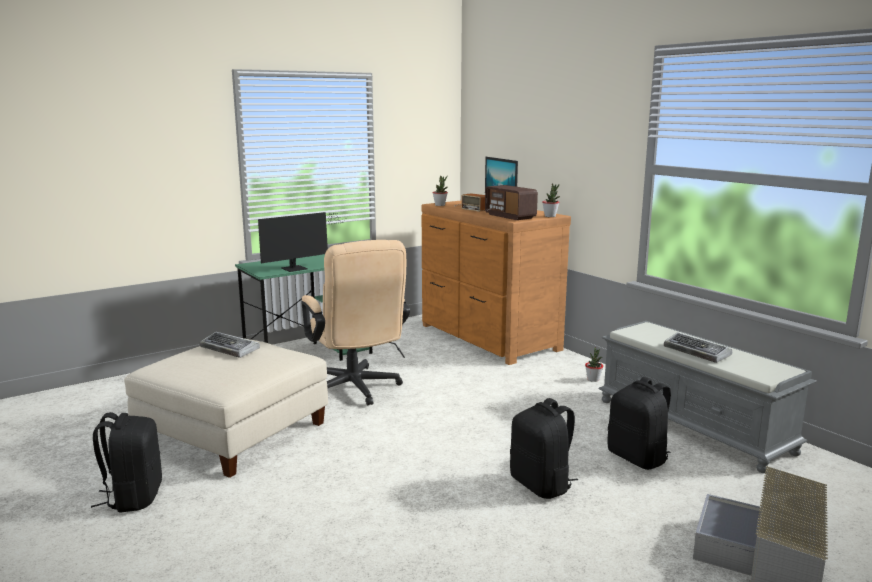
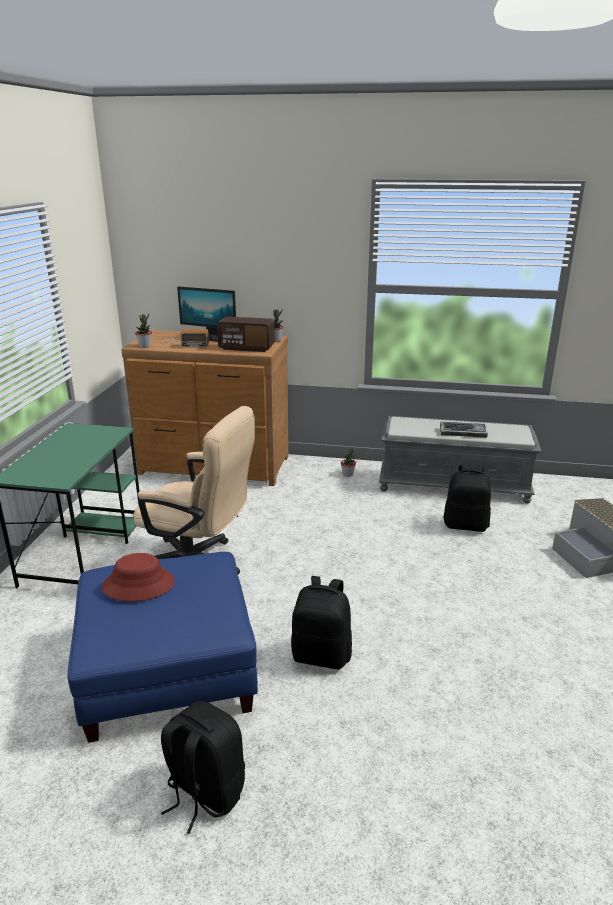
camera: 45 degrees left, 10 degrees up
beige ottoman [124,338,328,478] -> blue ottoman [68,552,258,743]
keyboard [200,332,260,358] -> red hat [102,553,175,601]
monitor [258,212,342,272] -> none
black backpack [510,398,578,499] -> black backpack moved to [291,576,352,669]

